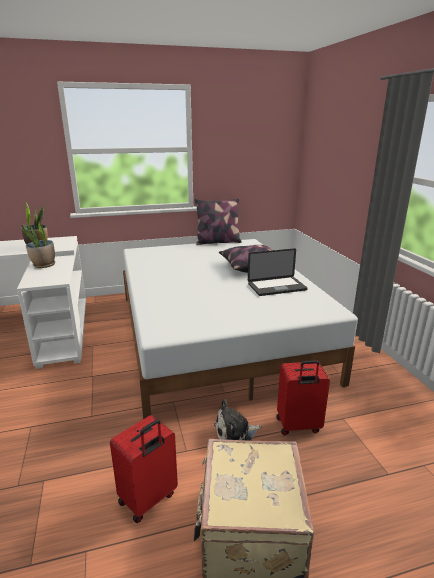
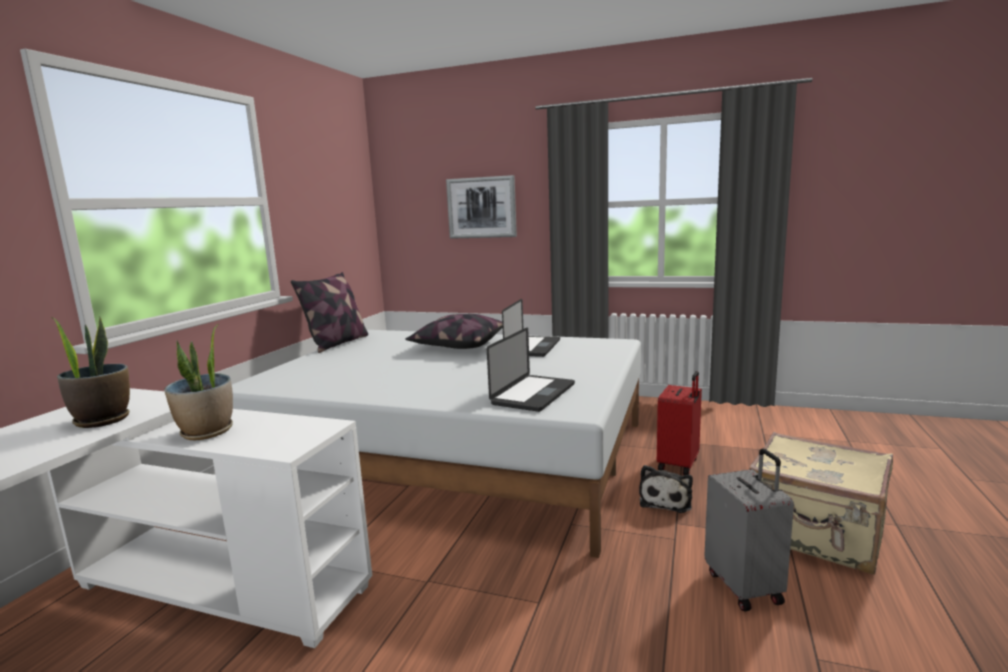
camera: 55 degrees left, 10 degrees down
red suitcase [110,415,178,523] -> grey suitcase [705,448,794,611]
none -> picture [446,175,517,239]
none -> laptop [487,328,575,412]

